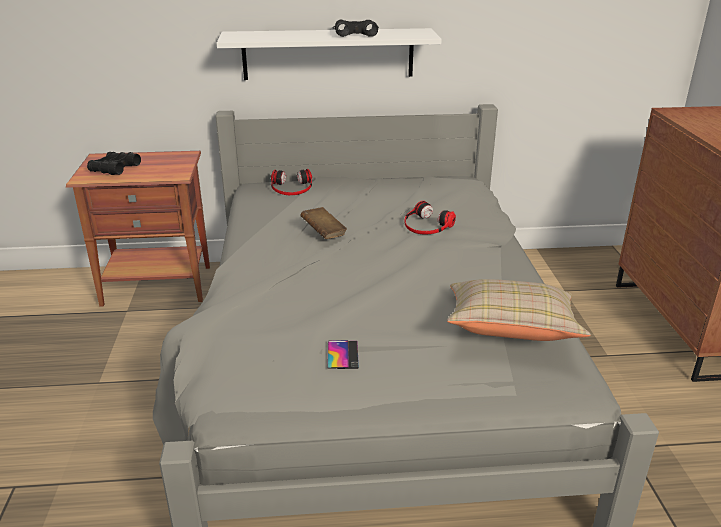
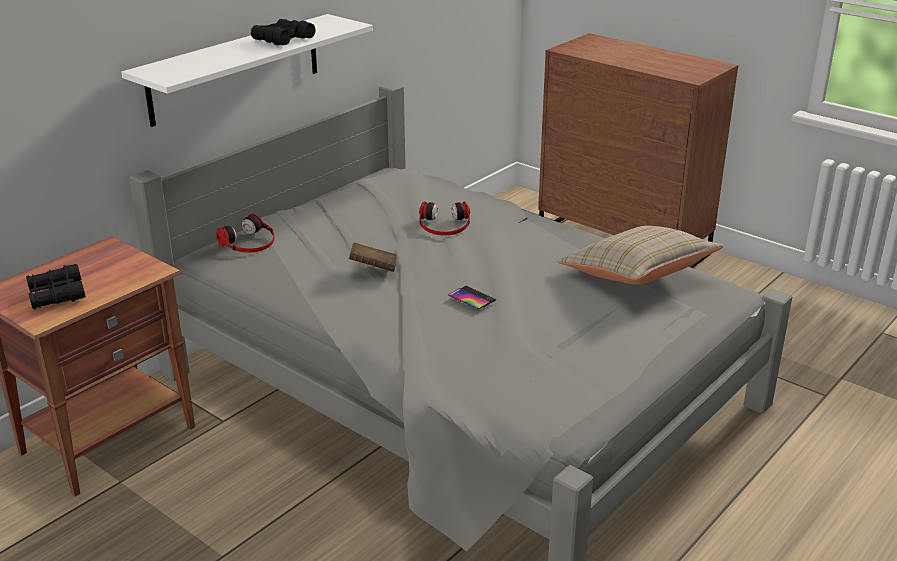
camera: 45 degrees left, 0 degrees up
phone [328,340,359,369] -> phone moved to [448,286,497,309]

